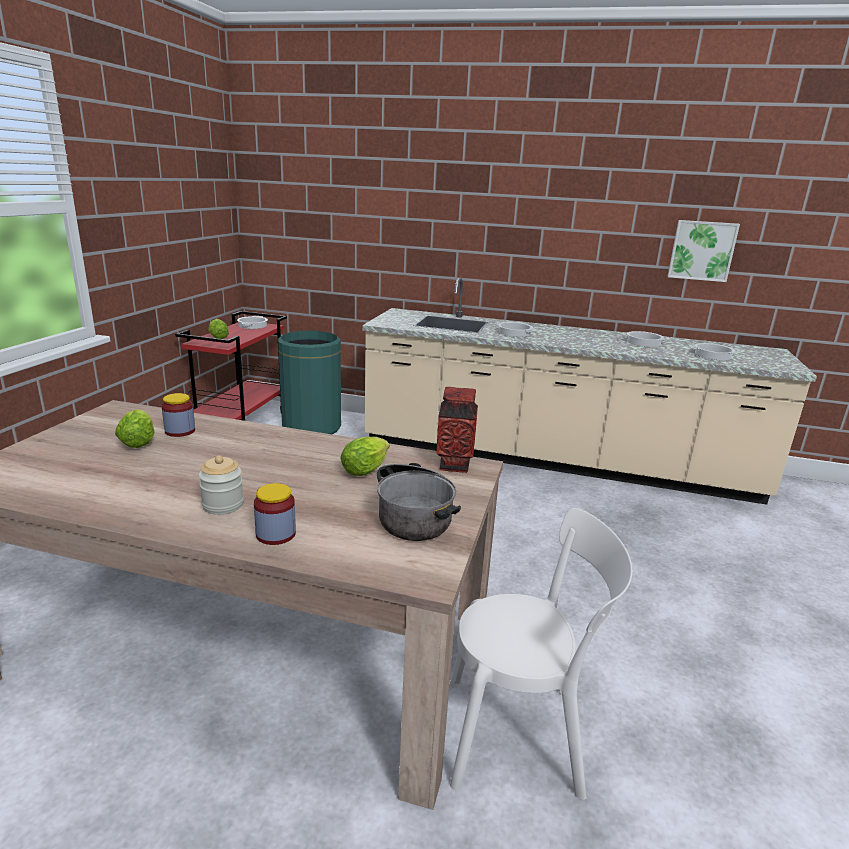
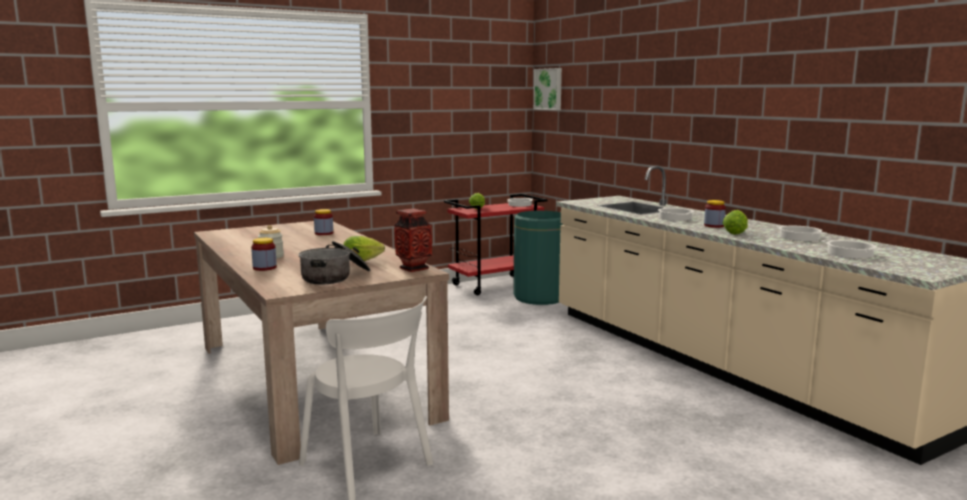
camera: 45 degrees right, 10 degrees down
lettuce [115,409,155,448] -> lettuce moved to [723,210,748,235]
picture [667,220,740,282] -> picture moved to [533,68,562,110]
none -> jar [704,200,726,228]

